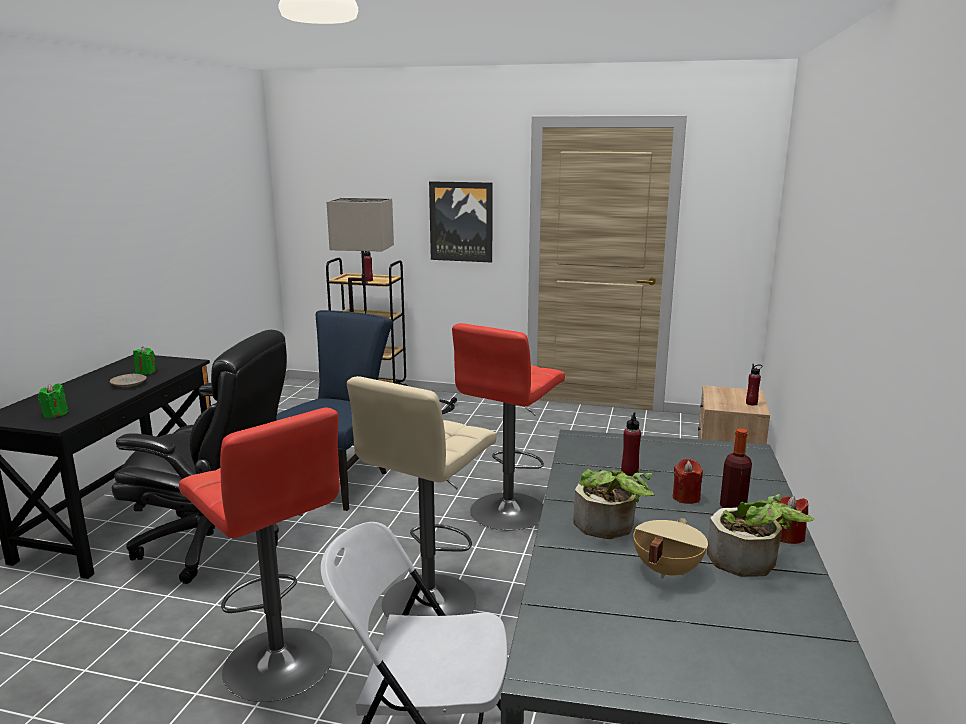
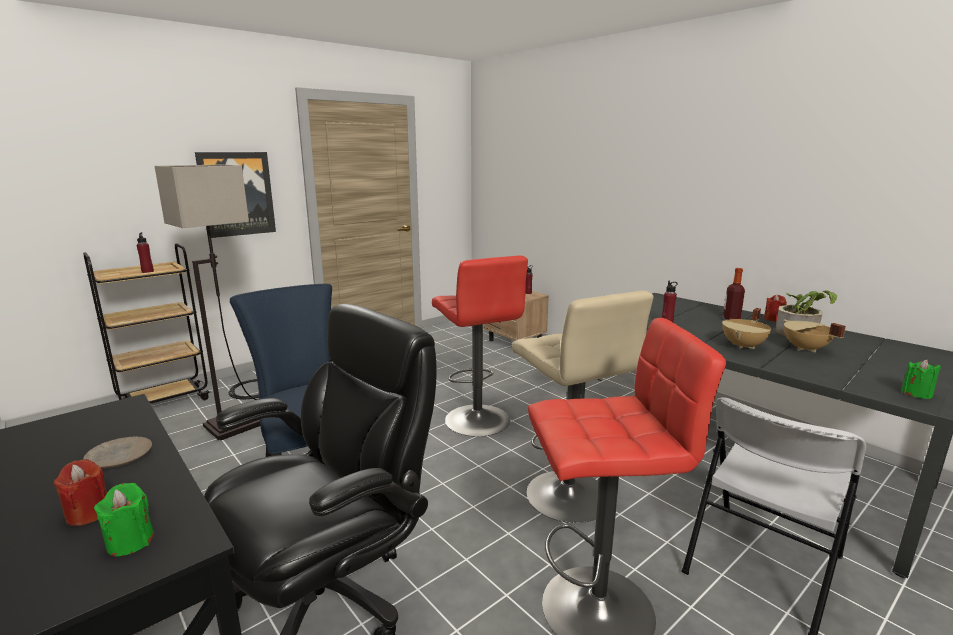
camera: 55 degrees left, 0 degrees up
green candle [133,346,156,375] -> green candle moved to [901,360,941,399]
potted plant [573,469,655,539] -> beige cooking pot [722,308,771,349]
red candle [673,459,703,504] -> red candle moved to [53,459,107,526]

